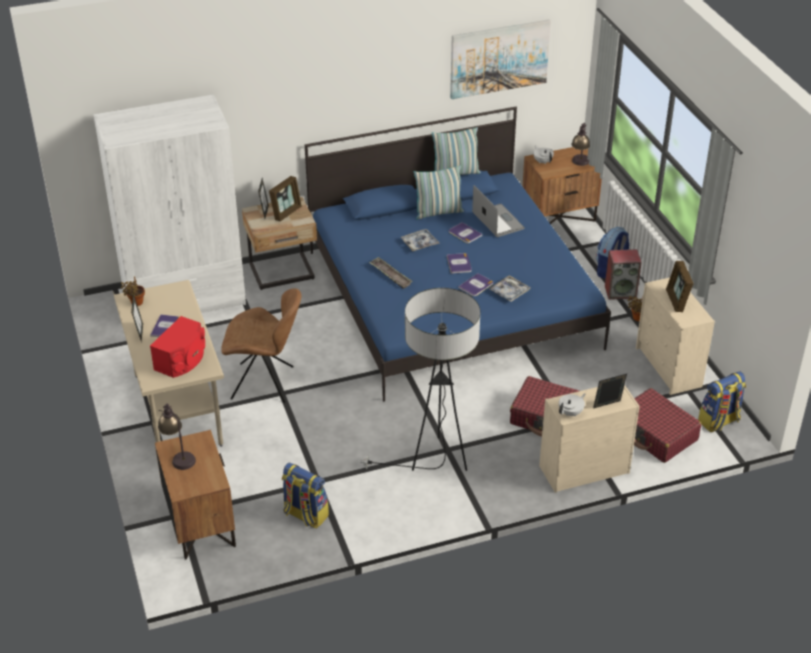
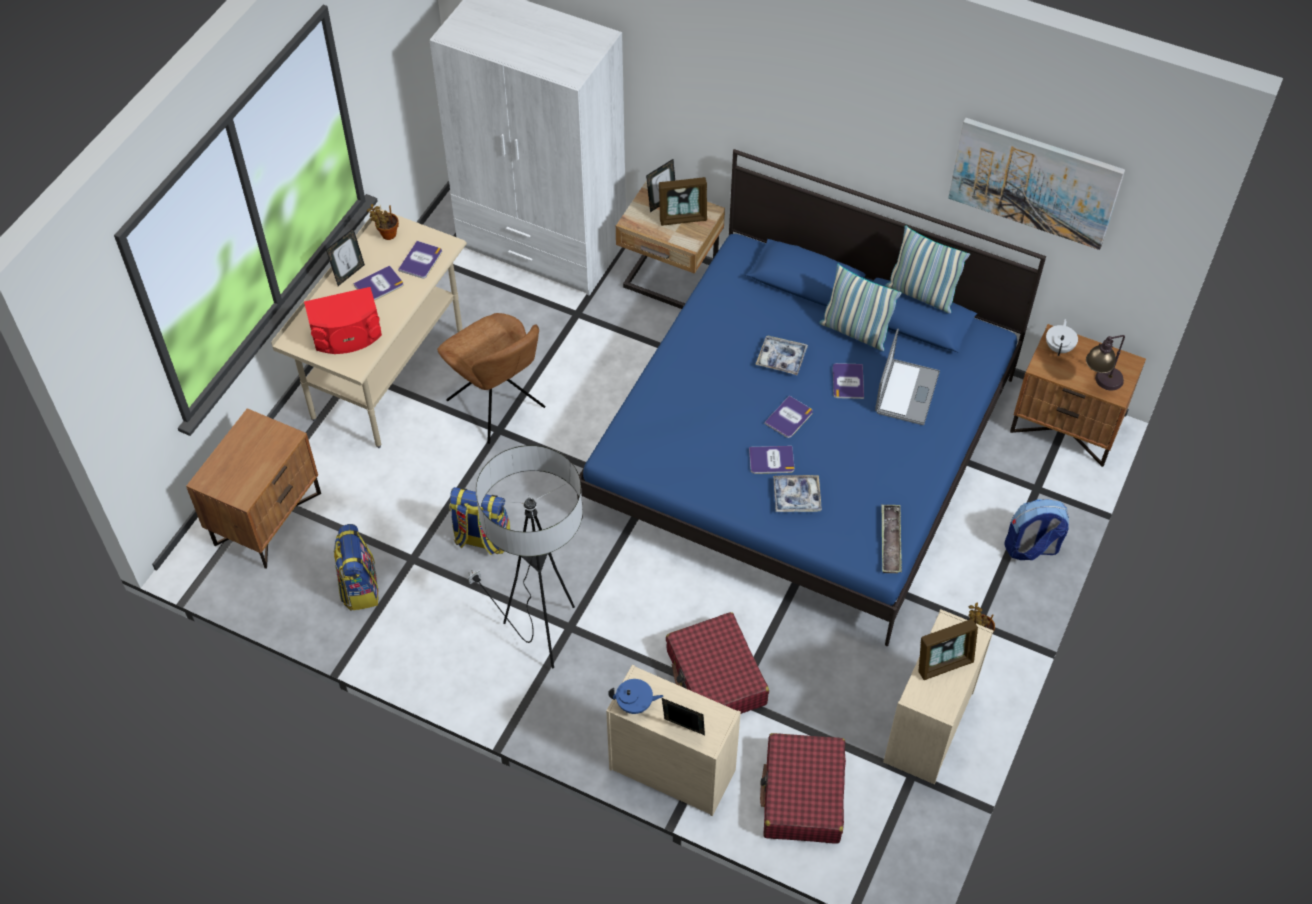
camera: 45 degrees right, 15 degrees up
table lamp [158,404,196,470] -> none
tray [369,257,413,289] -> tray moved to [881,505,902,573]
white teapot [559,394,585,417] -> blue teapot [608,679,663,714]
speaker [605,249,642,300] -> none
picture frame [666,261,694,312] -> picture frame turned 150 degrees counterclockwise [918,619,978,680]
backpack [698,371,746,432] -> backpack moved to [449,487,510,555]
none -> book [398,241,442,278]

